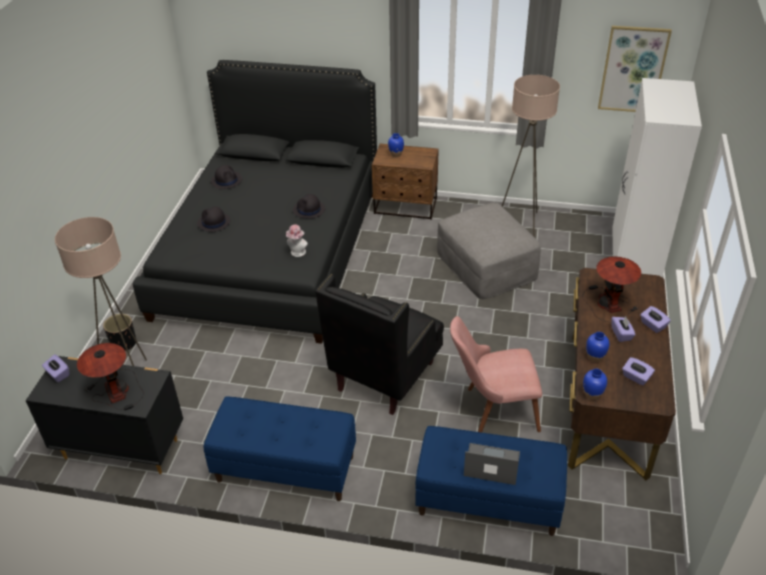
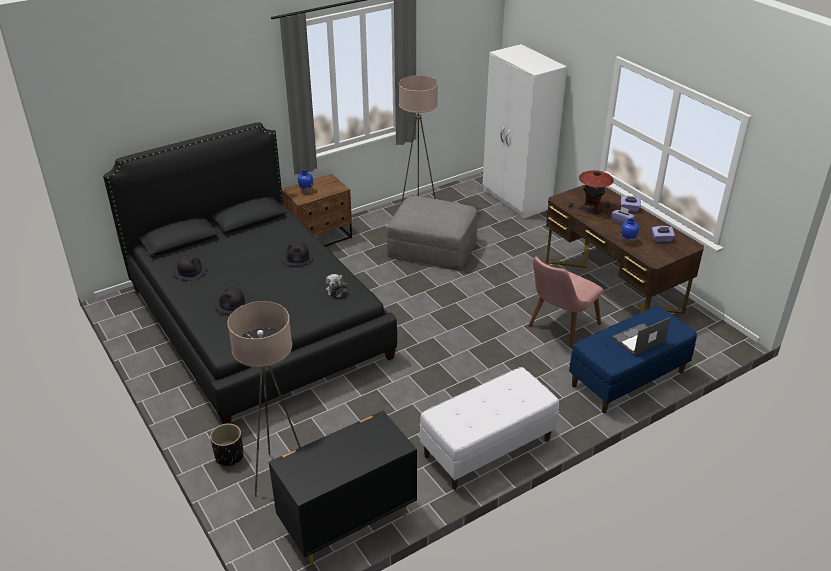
camera: 45 degrees left, 5 degrees down
purple tissue box [42,354,69,382] -> none
table lamp [77,343,144,410] -> none
blue bench [204,397,356,501] -> white bench [420,367,559,490]
hat [286,225,308,257] -> plush toy [326,274,347,297]
black armchair [315,274,444,415] -> none
blue vase [583,369,607,400] -> none
picture [598,26,672,112] -> none

